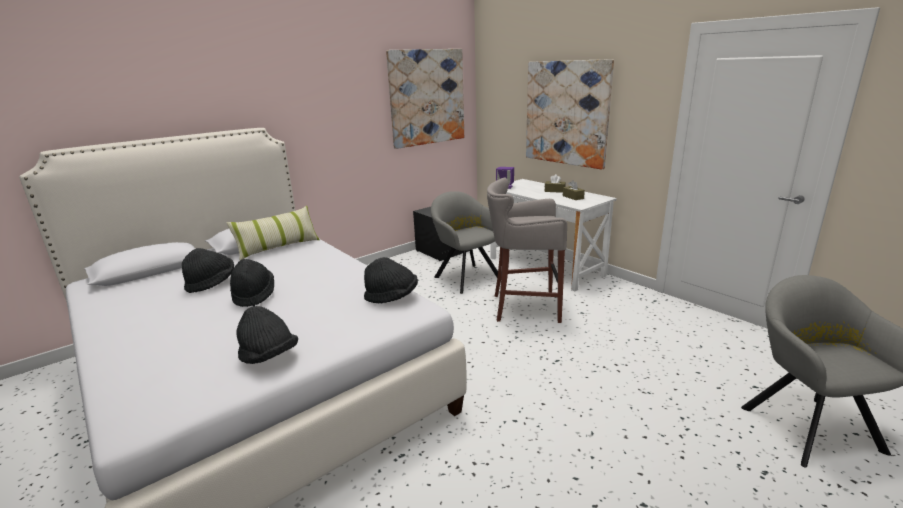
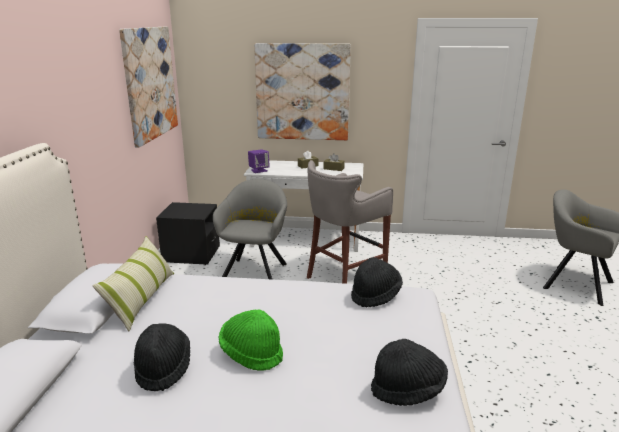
camera: 45 degrees left, 0 degrees up
black hat [230,259,274,307] -> green hat [219,310,283,371]
grey armchair [431,191,498,294] -> grey armchair turned 90 degrees clockwise [213,179,287,279]

